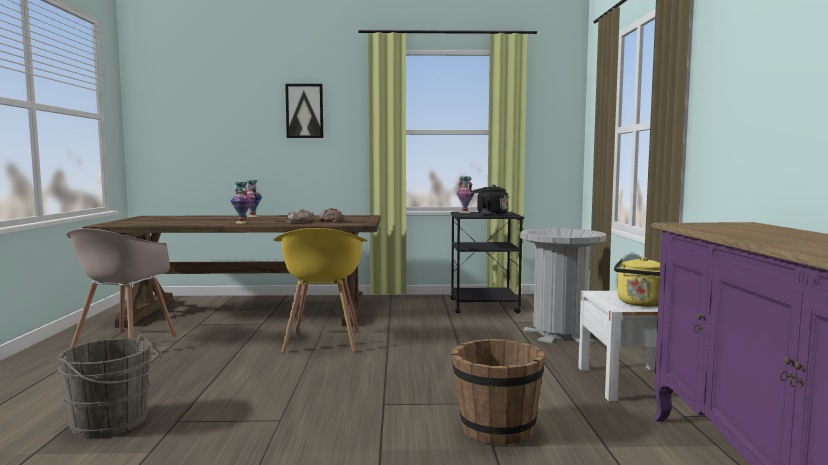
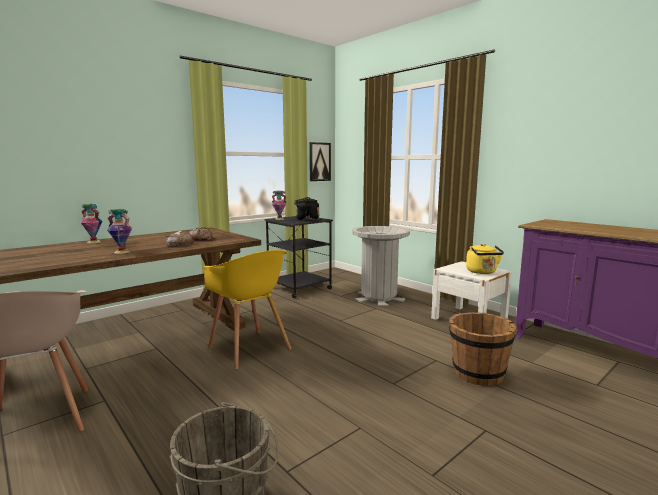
camera: 40 degrees left, 5 degrees up
picture [285,84,323,138] -> picture moved to [309,142,331,181]

